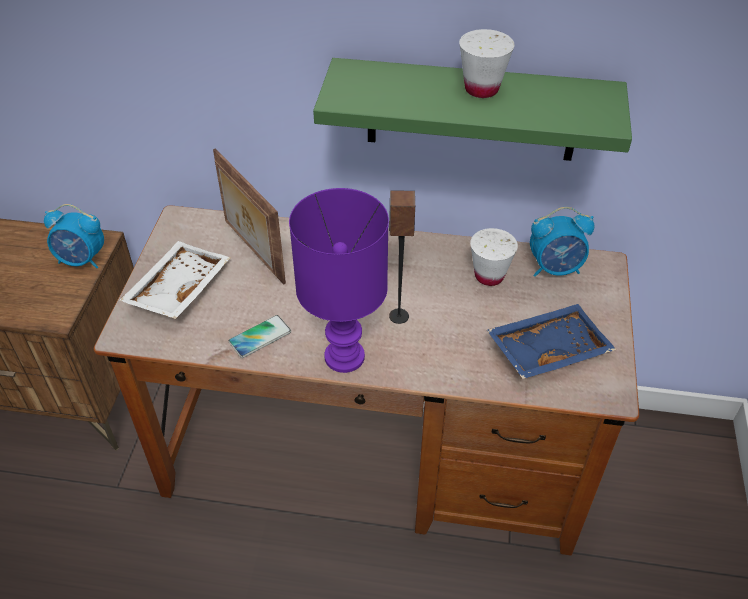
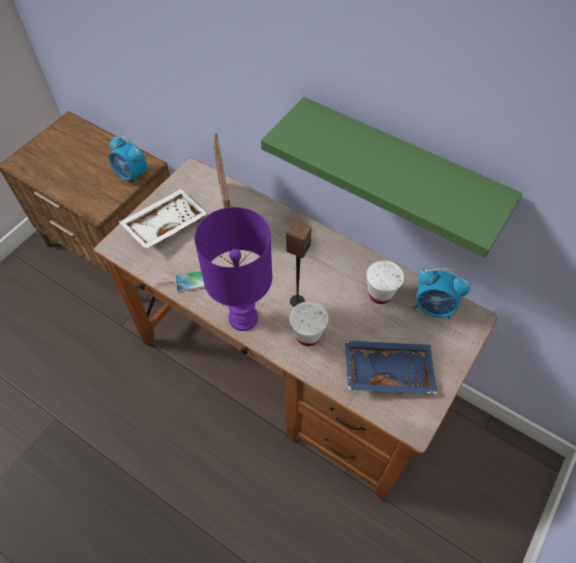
camera: 25 degrees right, 10 degrees up
white cup [459,29,515,98] -> white cup moved to [289,302,329,346]

